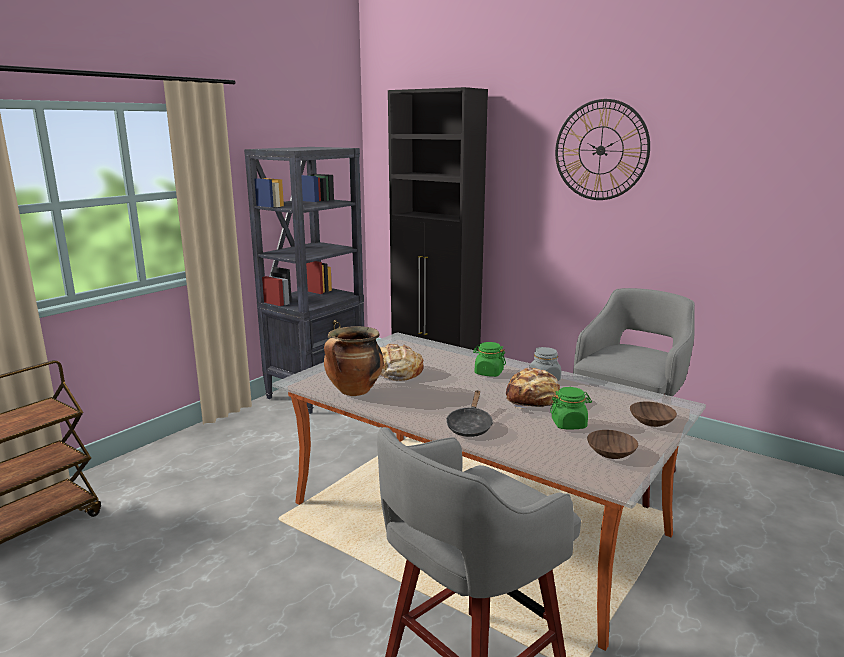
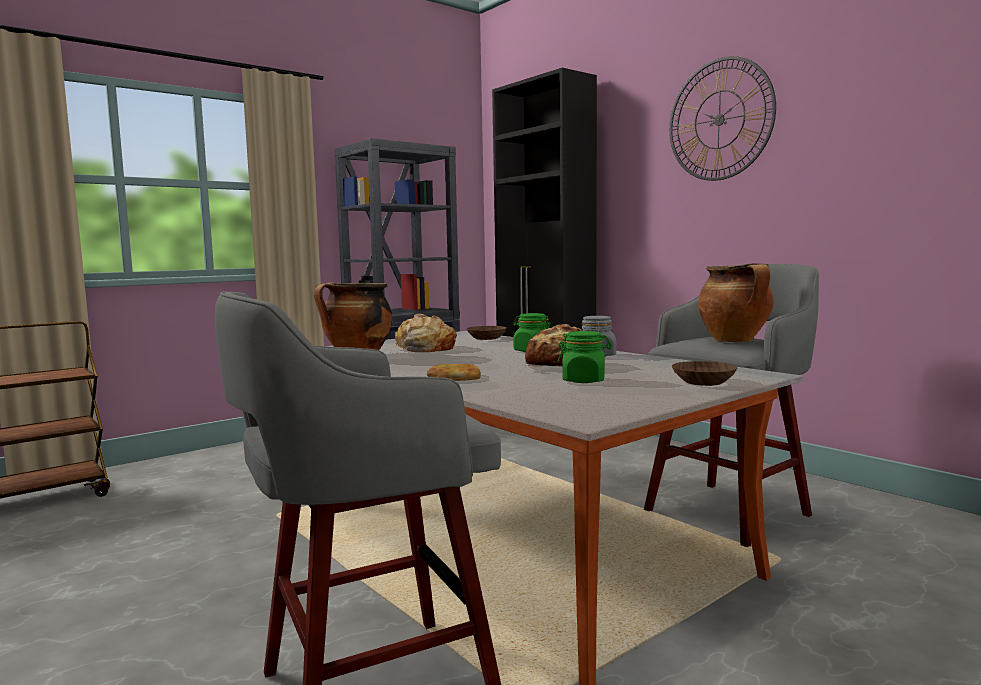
camera: 15 degrees right, 10 degrees down
black frying pan [446,390,493,437] -> bread [427,364,481,381]
brown bowl [587,430,638,459] -> brown bowl moved to [467,326,506,340]
none -> cooking pot [698,263,774,342]

